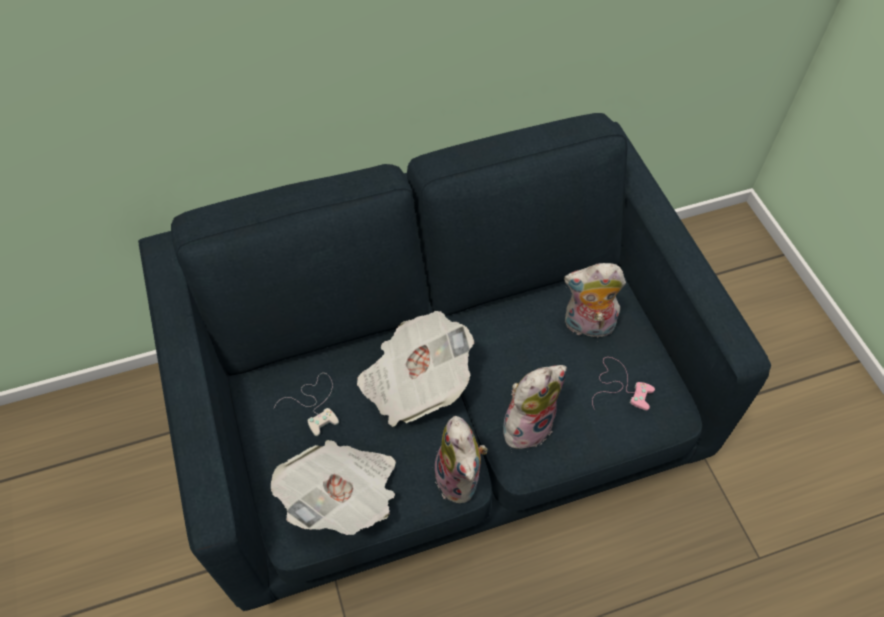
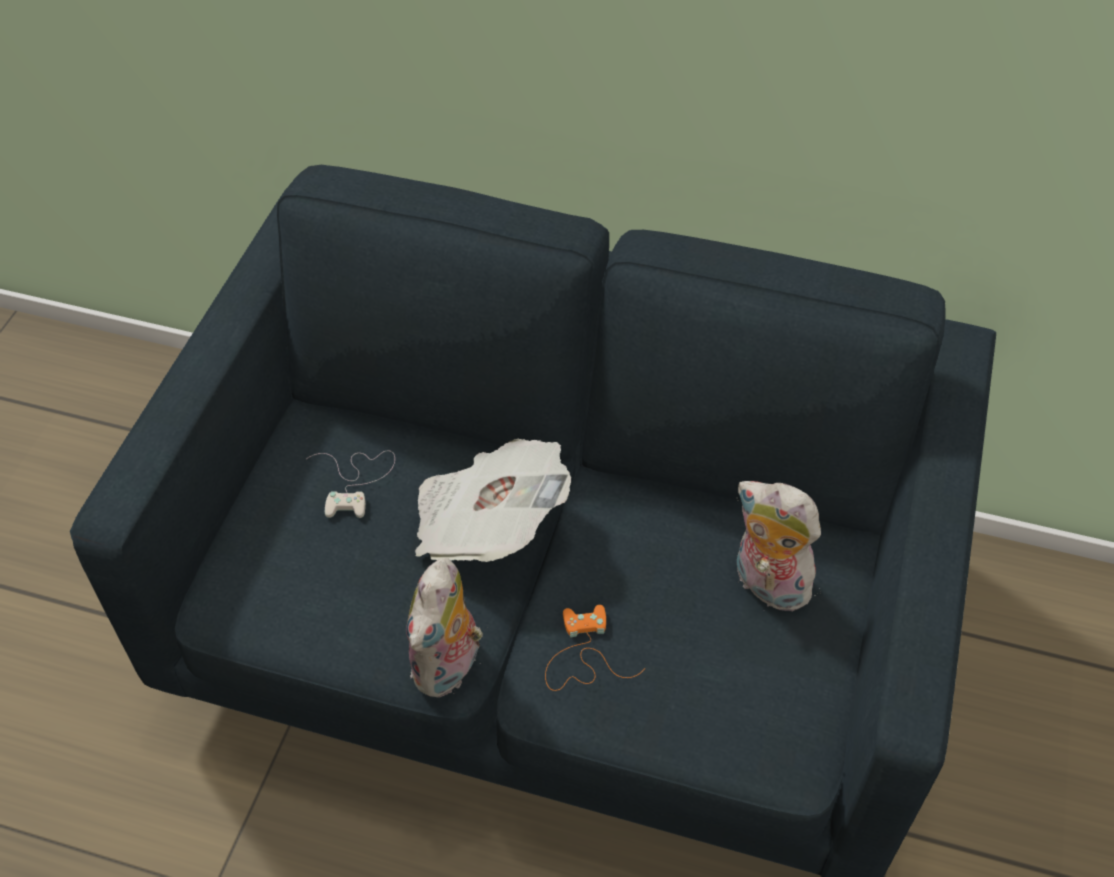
camera: 35 degrees right, 5 degrees down
newspaper [271,440,396,535] -> none
plush toy [503,365,567,449] -> orange game controller [545,605,645,691]
pink game controller [592,357,655,411] -> none

